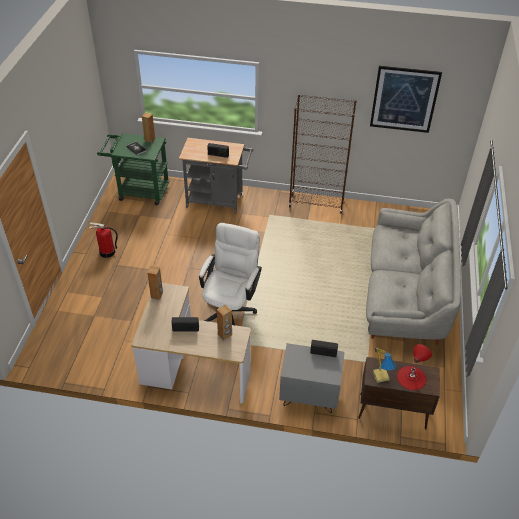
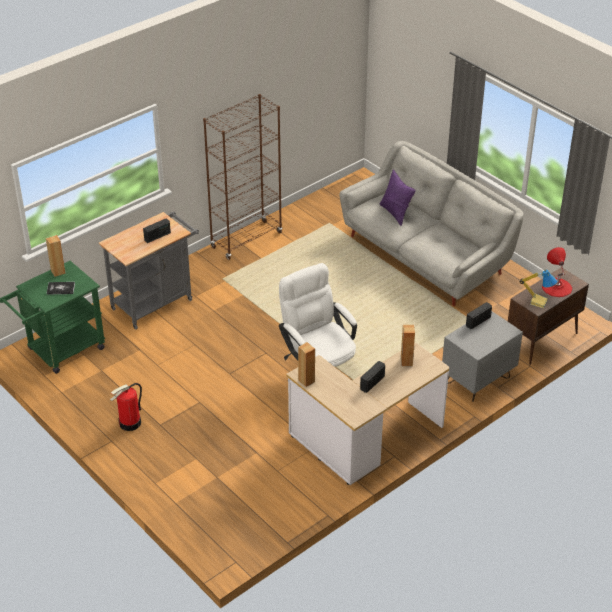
camera: 50 degrees left, 5 degrees down
picture [370,65,442,133] -> none
none -> purple pillow [379,169,416,226]

